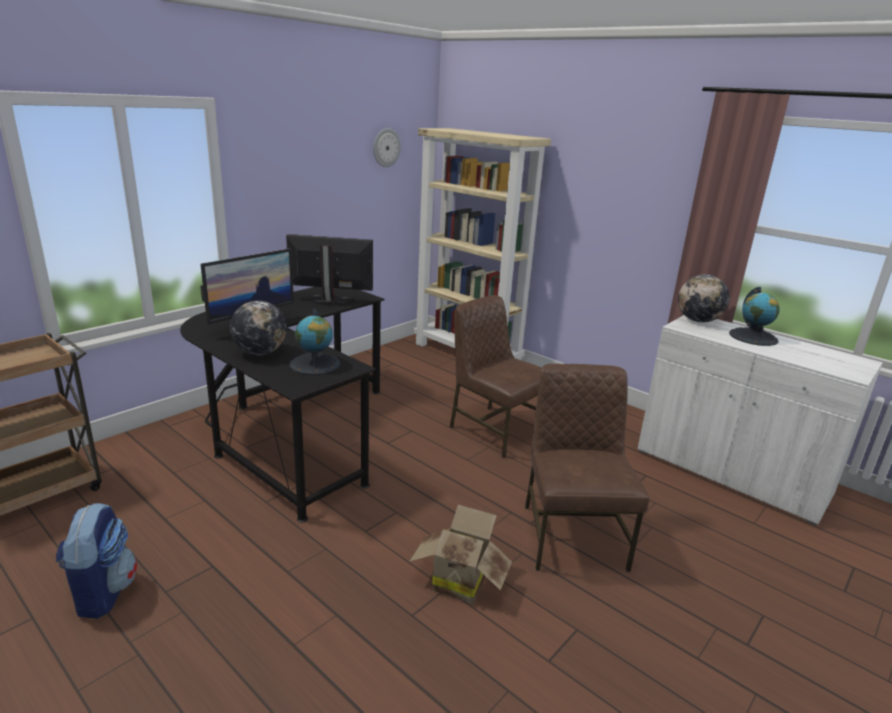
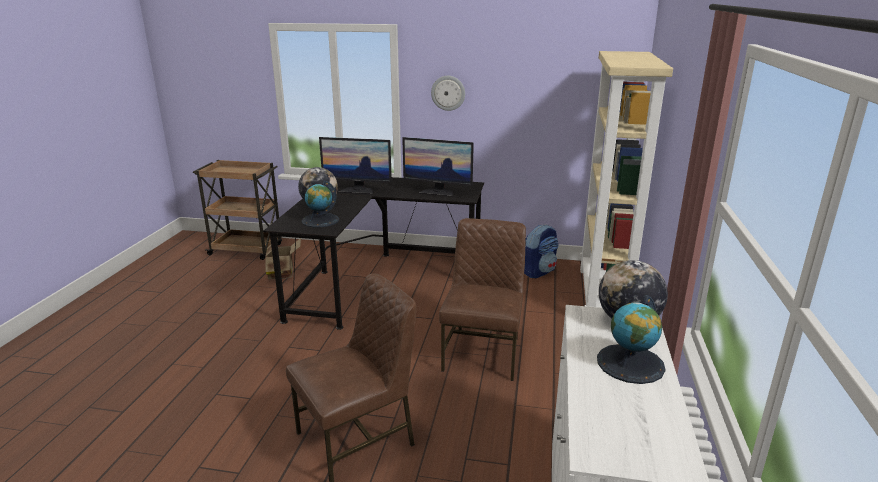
camera: 60 degrees right, 0 degrees up
backpack [55,503,137,619] -> backpack moved to [524,224,559,278]
monitor [286,234,373,305] -> monitor turned 135 degrees clockwise [402,137,474,197]
wall clock [373,128,401,167] -> wall clock moved to [431,76,465,111]
cardboard box [409,505,512,604] -> cardboard box moved to [265,238,301,279]

